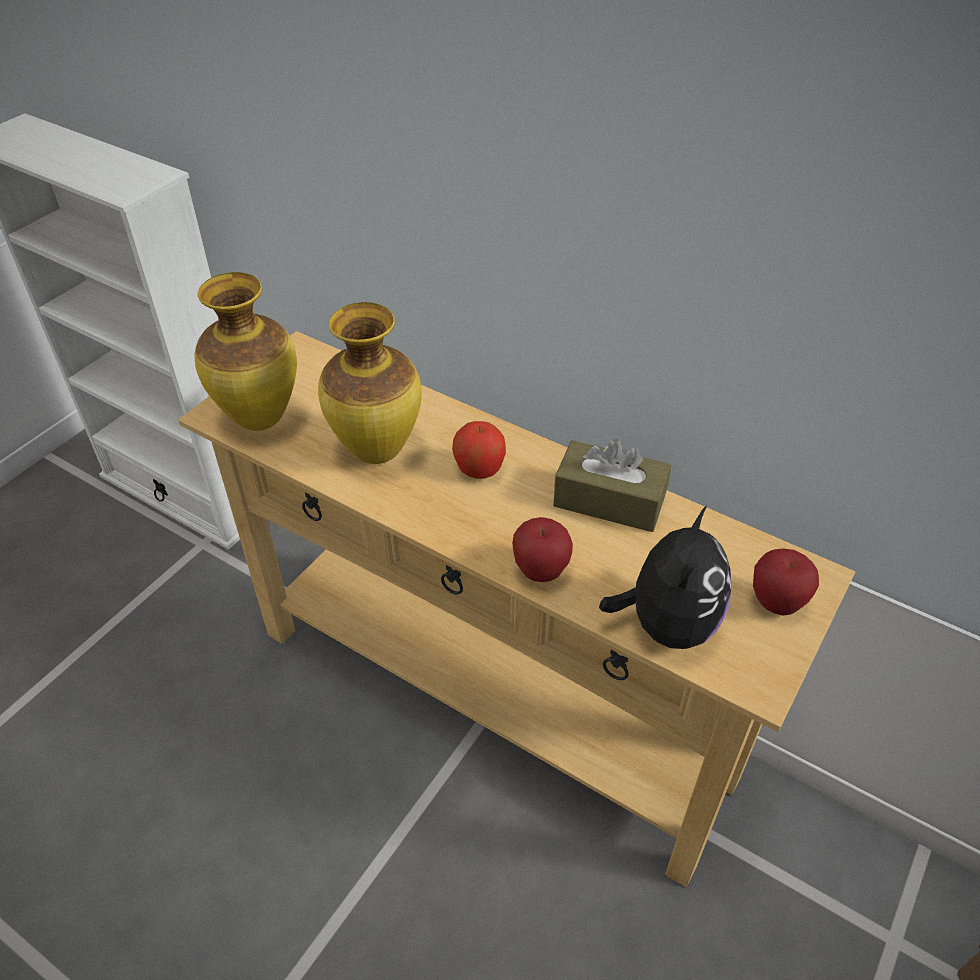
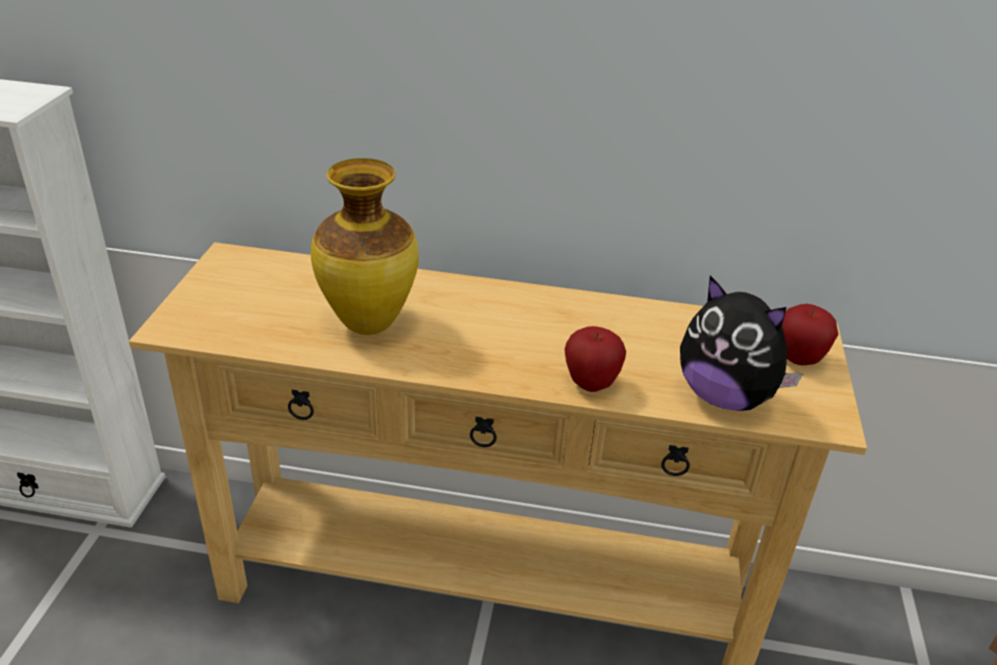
camera: 25 degrees left, 10 degrees down
vase [195,272,297,431] -> none
apple [452,421,506,479] -> none
brown tissue box [553,439,671,532] -> none
plush toy [599,506,731,649] -> plush toy turned 135 degrees clockwise [680,276,803,411]

